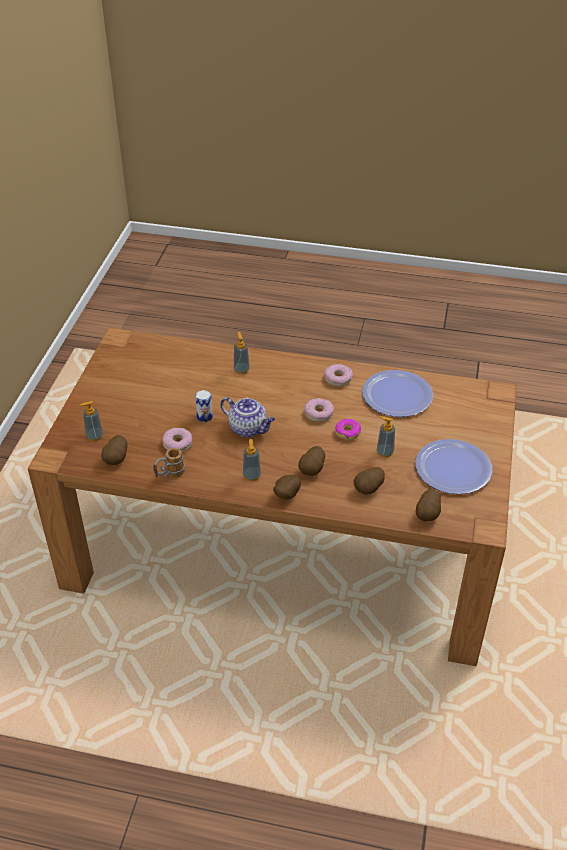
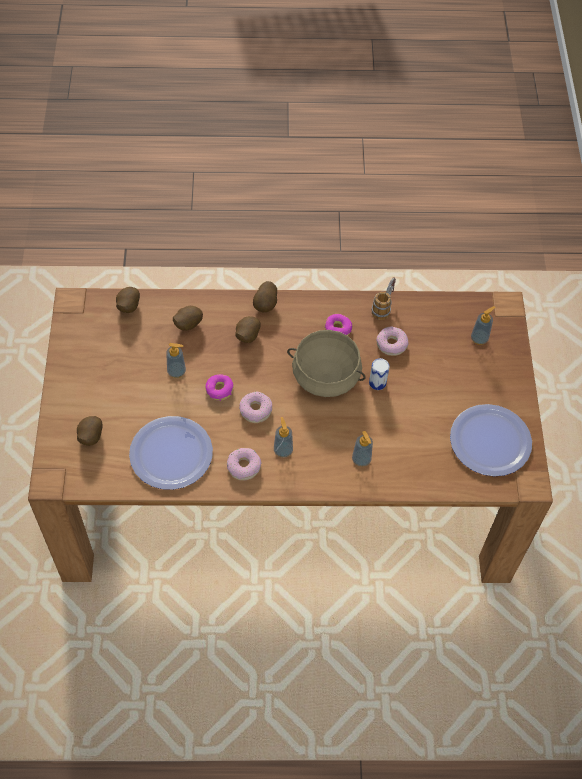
camera: 165 degrees right, 15 degrees up
potato [101,435,128,465] -> potato moved to [77,416,103,446]
teapot [220,397,275,437] -> beige cooking pot [287,330,365,397]
soap dispenser [243,439,261,481] -> soap dispenser moved to [274,417,293,458]
plate [415,439,492,494] -> plate moved to [450,404,532,476]
none -> donut [325,314,353,336]

